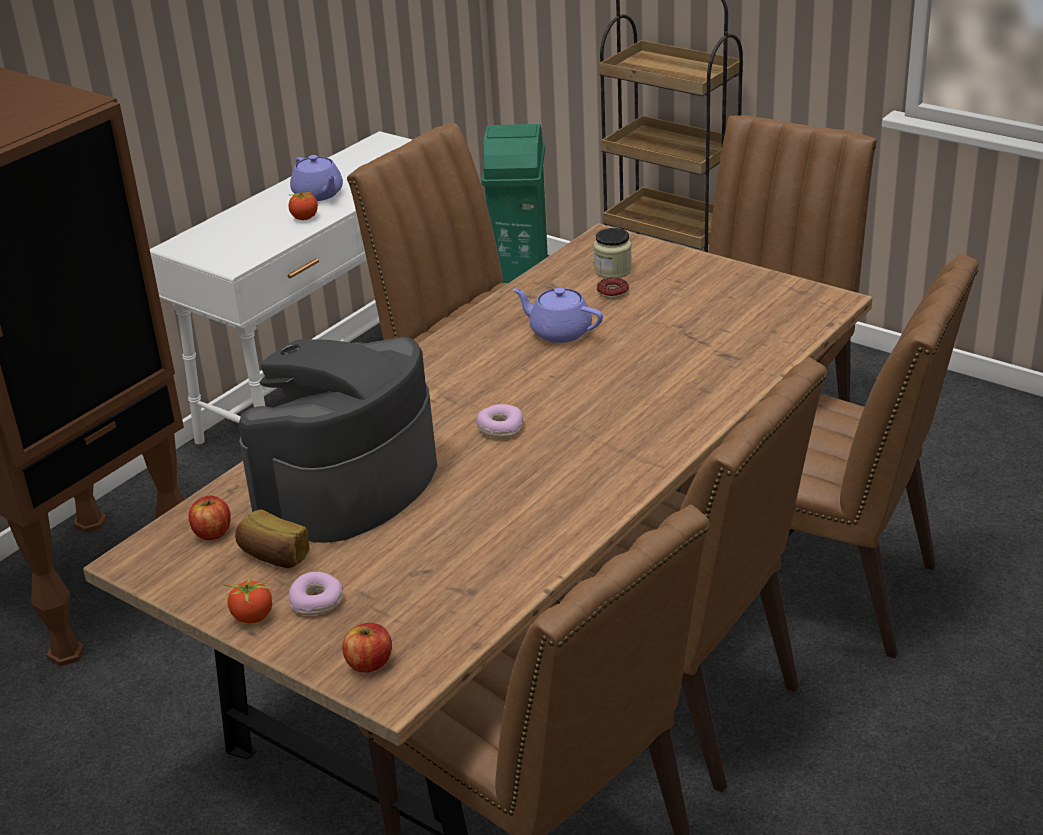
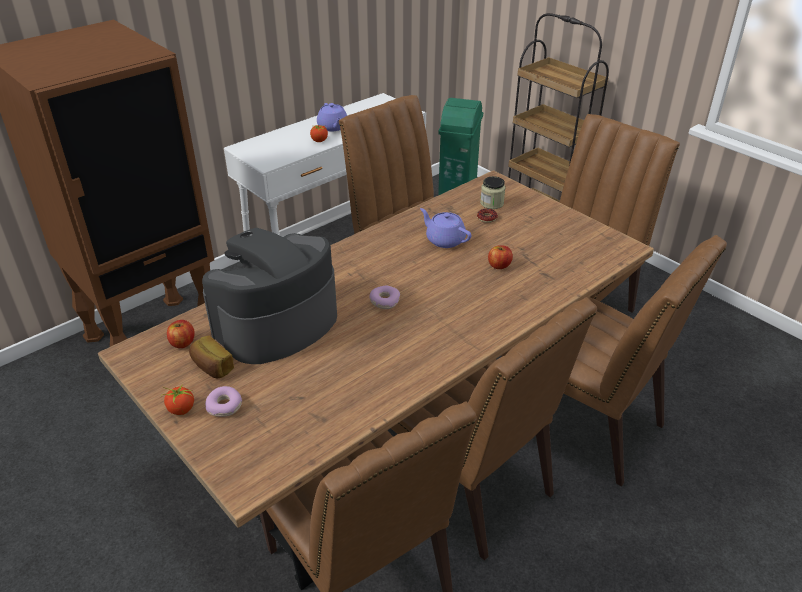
camera: 10 degrees right, 5 degrees up
apple [342,623,392,673] -> apple moved to [488,245,513,269]

